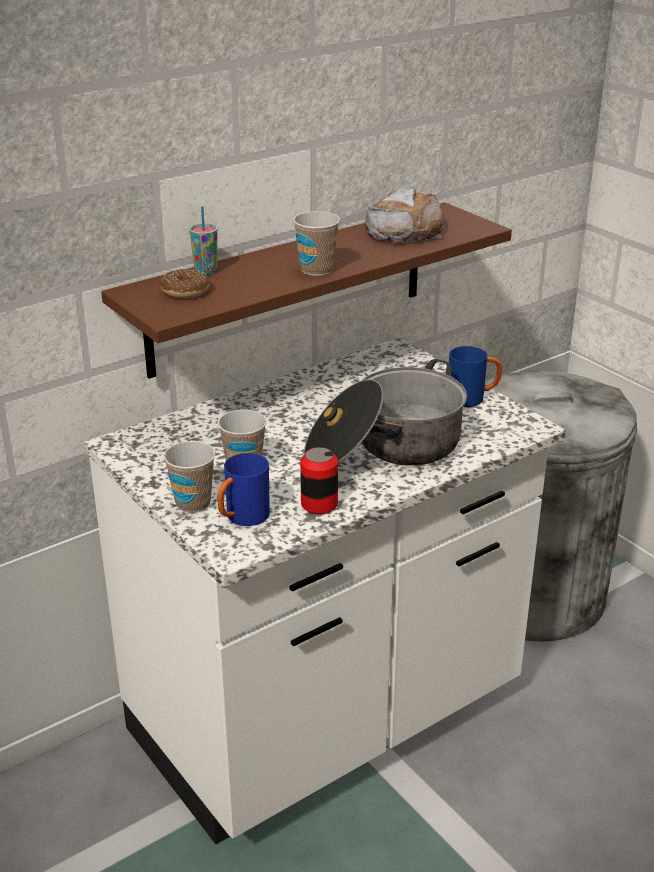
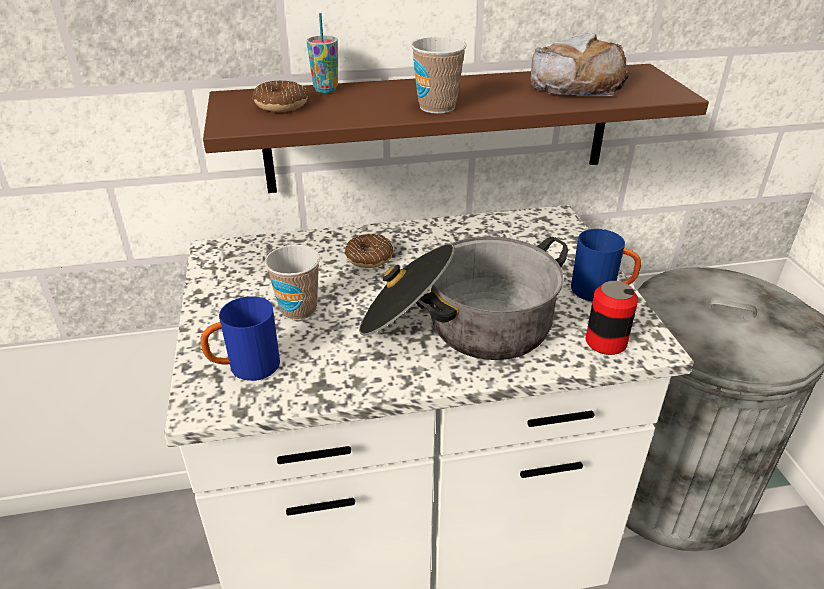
camera: 25 degrees right, 5 degrees up
cup [164,441,215,513] -> none
can [300,447,338,514] -> can moved to [586,281,638,355]
none -> donut [345,234,393,268]

